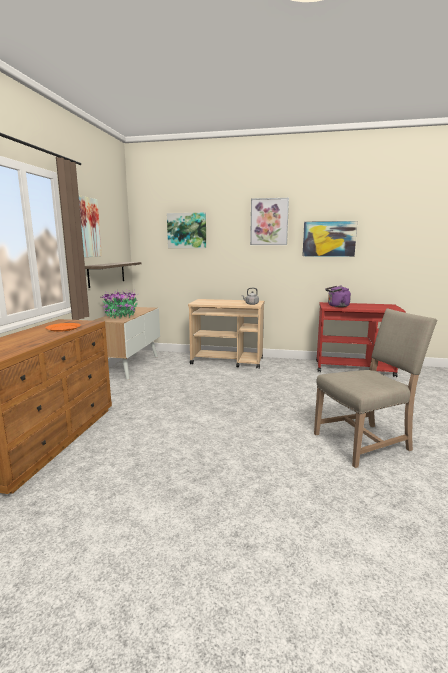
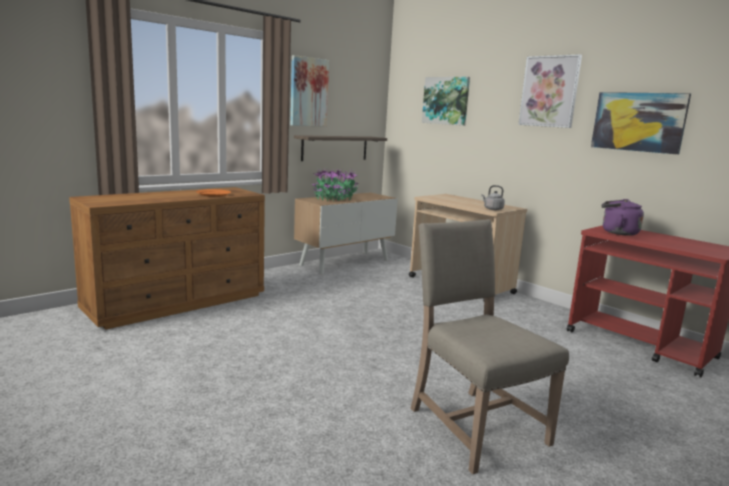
camera: 35 degrees right, 0 degrees up
beige chair [314,308,437,468] -> beige chair turned 135 degrees counterclockwise [410,219,569,474]

